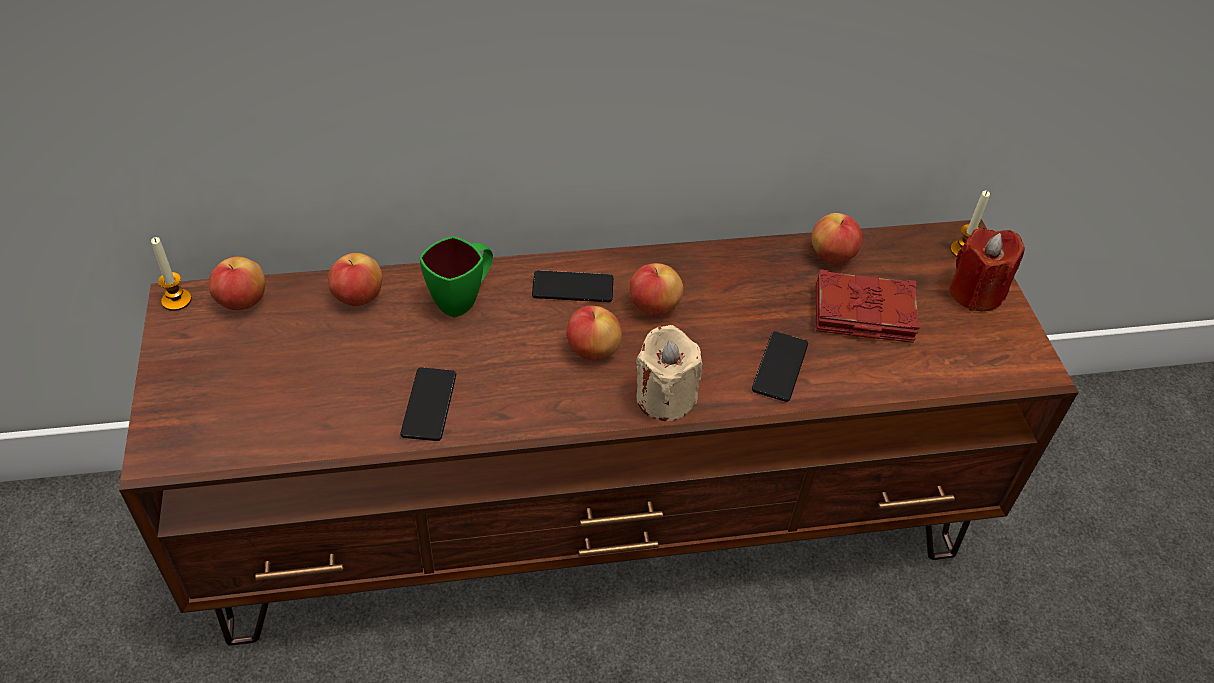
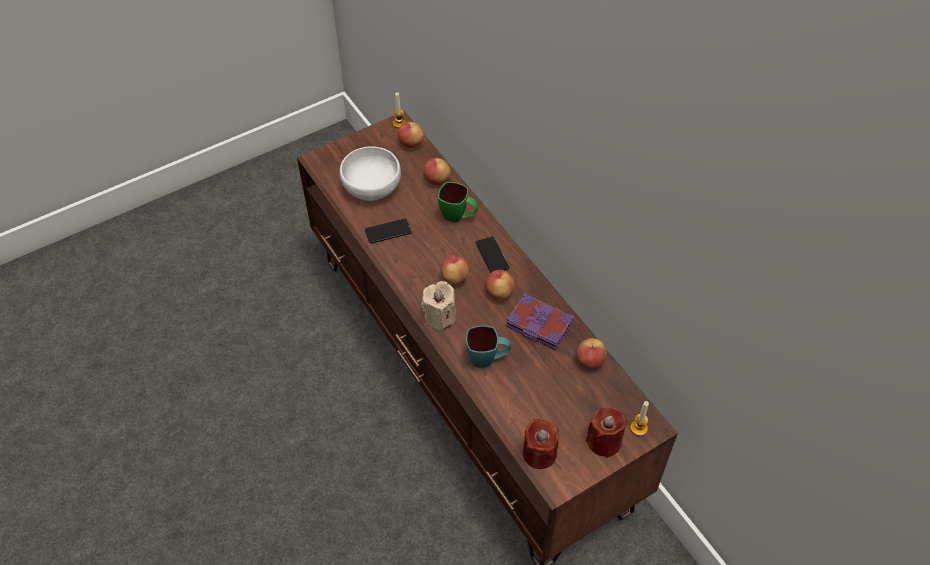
camera: 70 degrees right, 5 degrees up
phone [752,331,808,402] -> turquoise mug [466,326,511,368]
red book [816,269,920,343] -> none
none -> white bowl [340,146,401,201]
none -> purple book [506,293,574,350]
none -> red candle [523,419,560,469]

